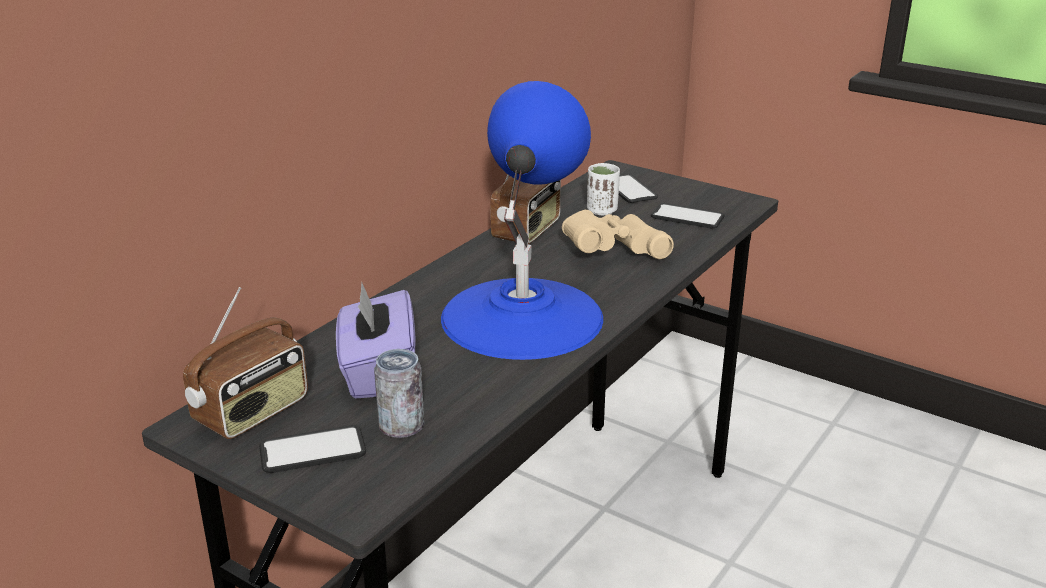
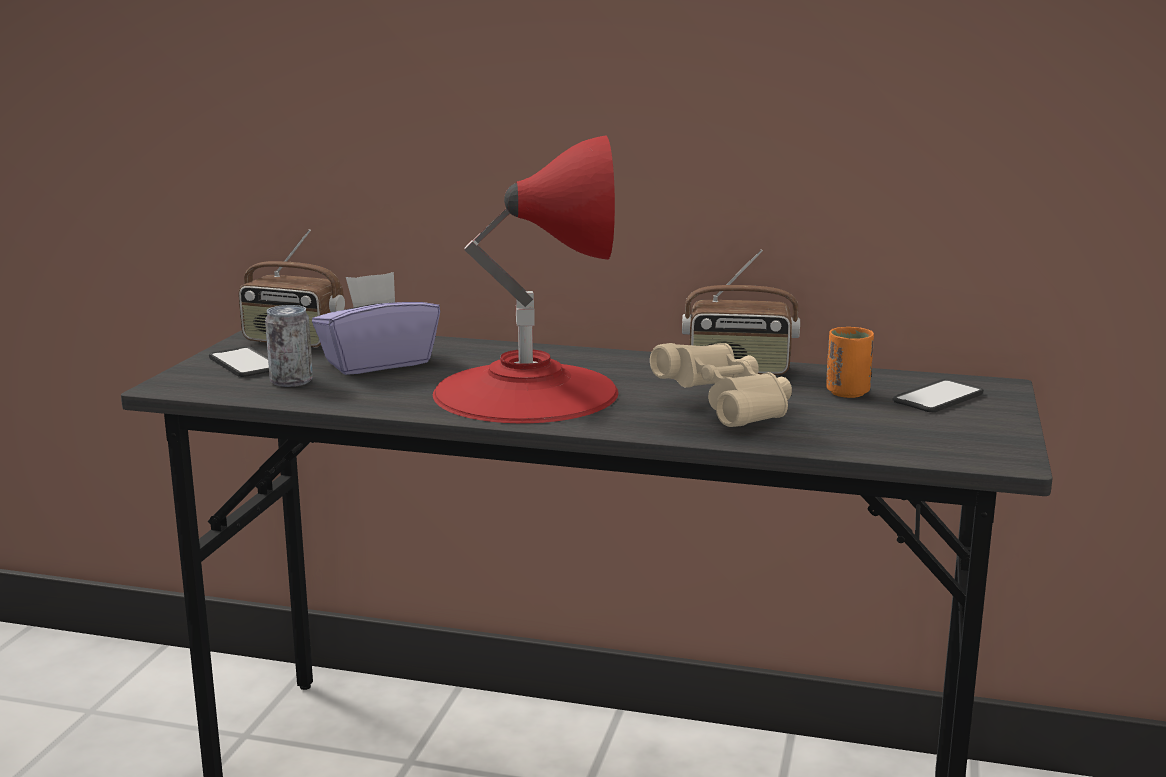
camera: 70 degrees right, 10 degrees down
blue table lamp [441,81,603,360] -> red table lamp [433,135,619,423]
white cup [587,163,620,215] -> orange cup [826,327,874,398]
phone [651,203,725,228] -> none

